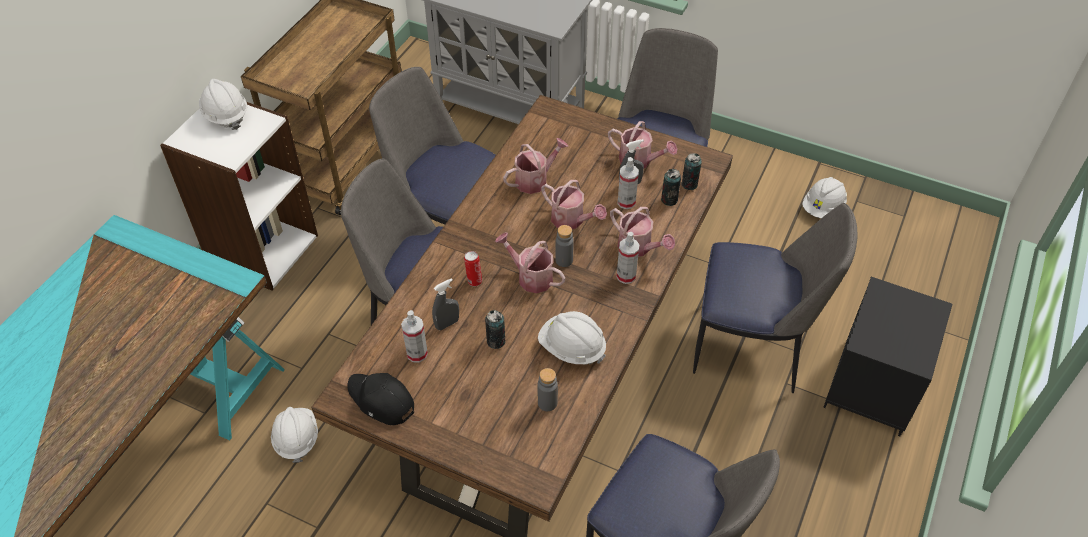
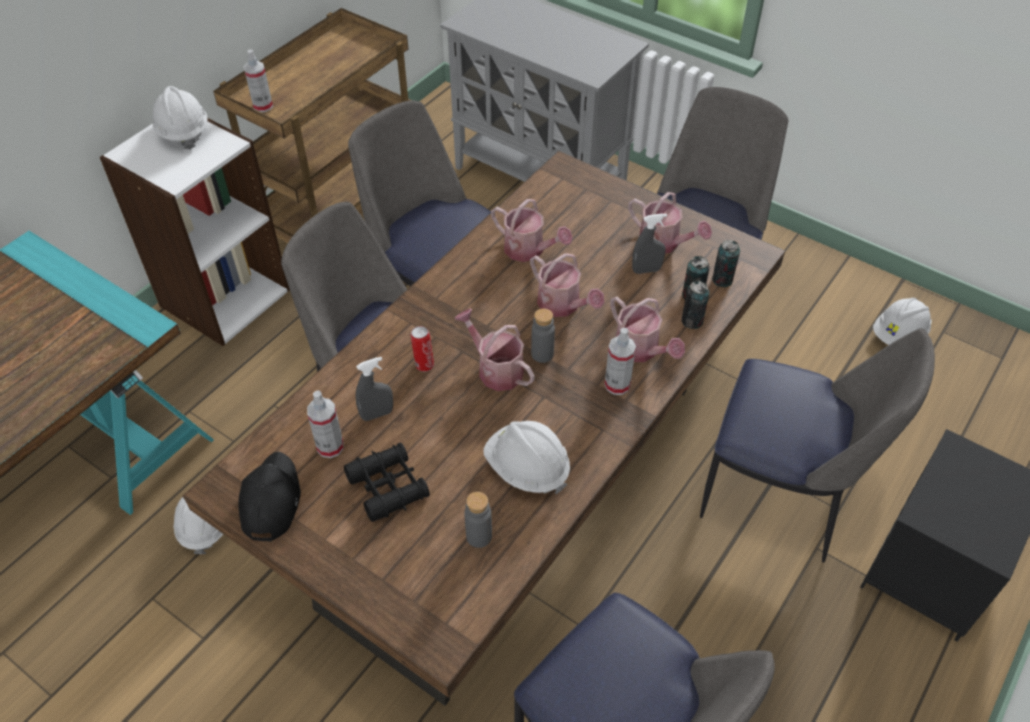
camera: 10 degrees right, 0 degrees up
black cap [348,373,414,425] -> black cap turned 45 degrees clockwise [238,451,301,542]
can [485,310,505,349] -> can moved to [682,281,710,329]
watering can [503,138,569,194] -> watering can turned 60 degrees clockwise [491,199,573,262]
spray bottle [617,157,639,209] -> spray bottle moved to [244,49,273,112]
none -> black binoculars [344,442,430,522]

